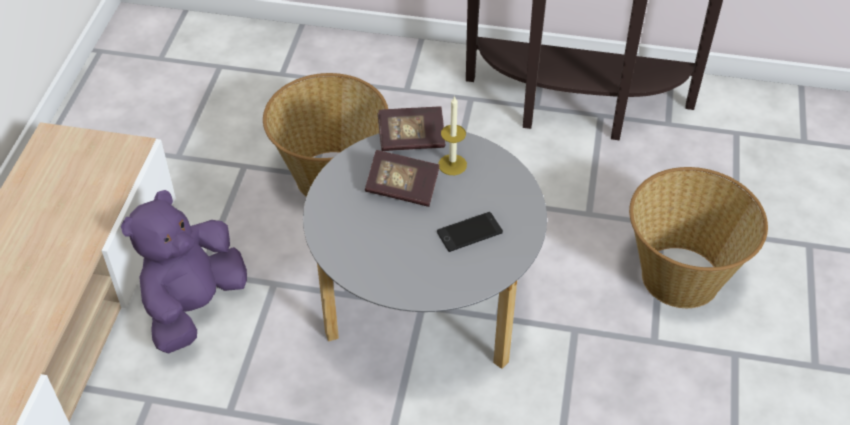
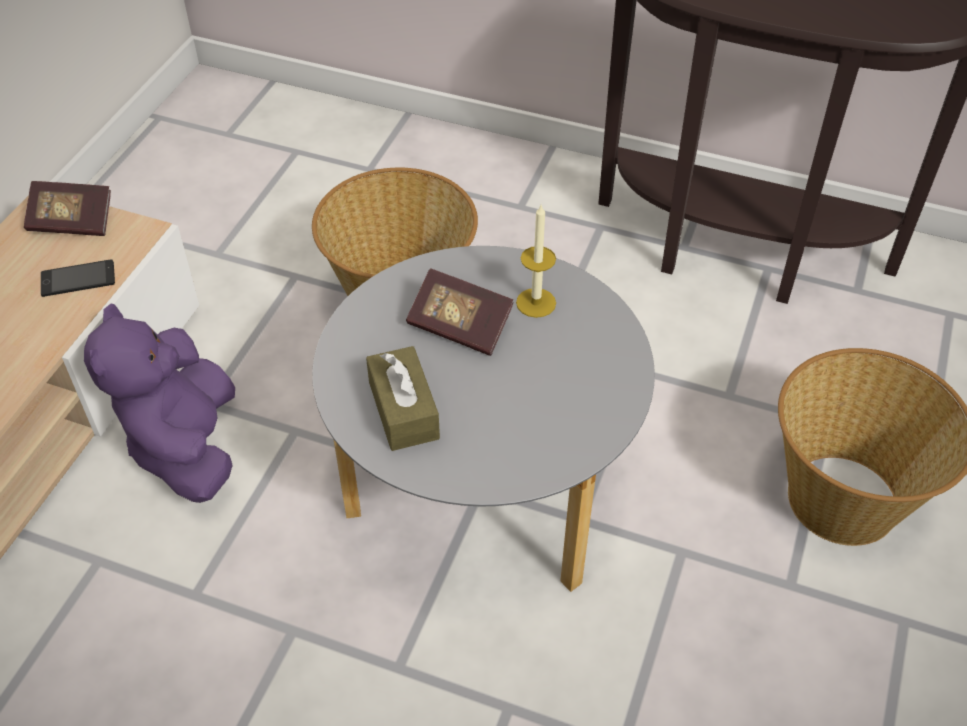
camera: 10 degrees right, 0 degrees up
purple plush toy [121,190,247,354] -> purple plush toy turned 45 degrees counterclockwise [84,304,235,503]
book [378,106,445,151] -> book moved to [24,181,111,236]
phone [437,212,503,252] -> phone moved to [41,259,115,297]
none -> brown tissue box [366,346,440,451]

